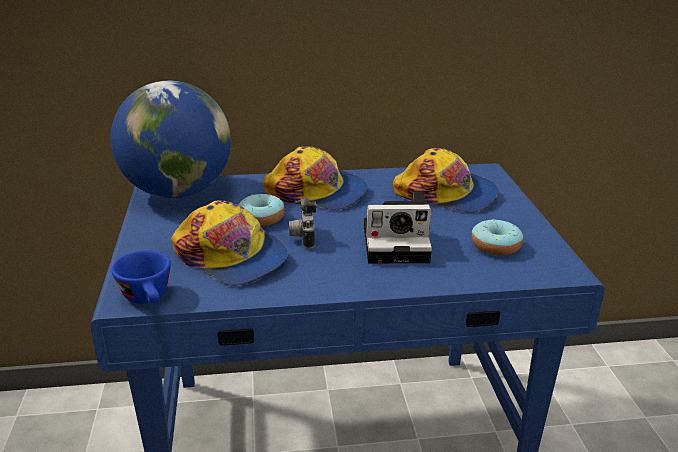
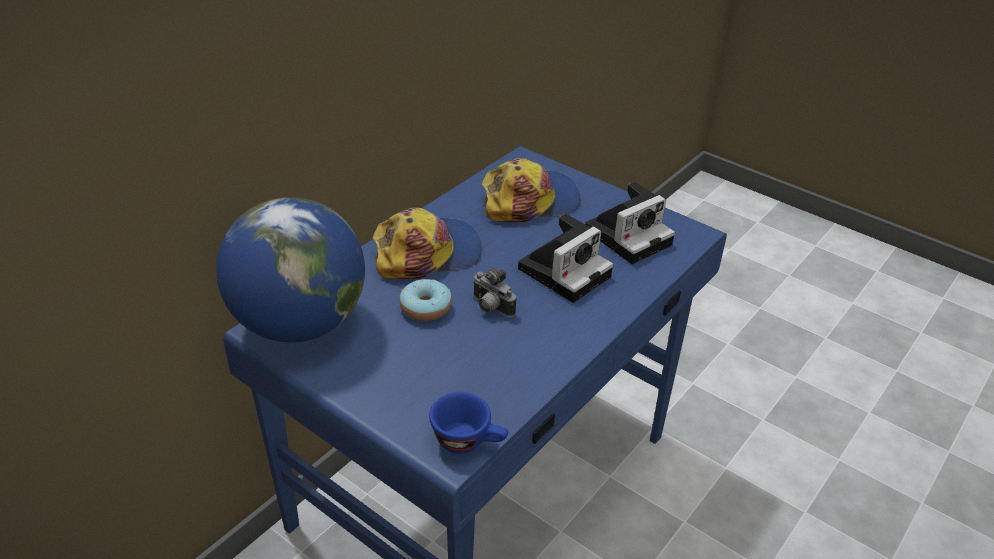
camera: 45 degrees left, 10 degrees up
cap [171,201,288,286] -> none
donut [472,219,523,256] -> camera [585,182,675,264]

